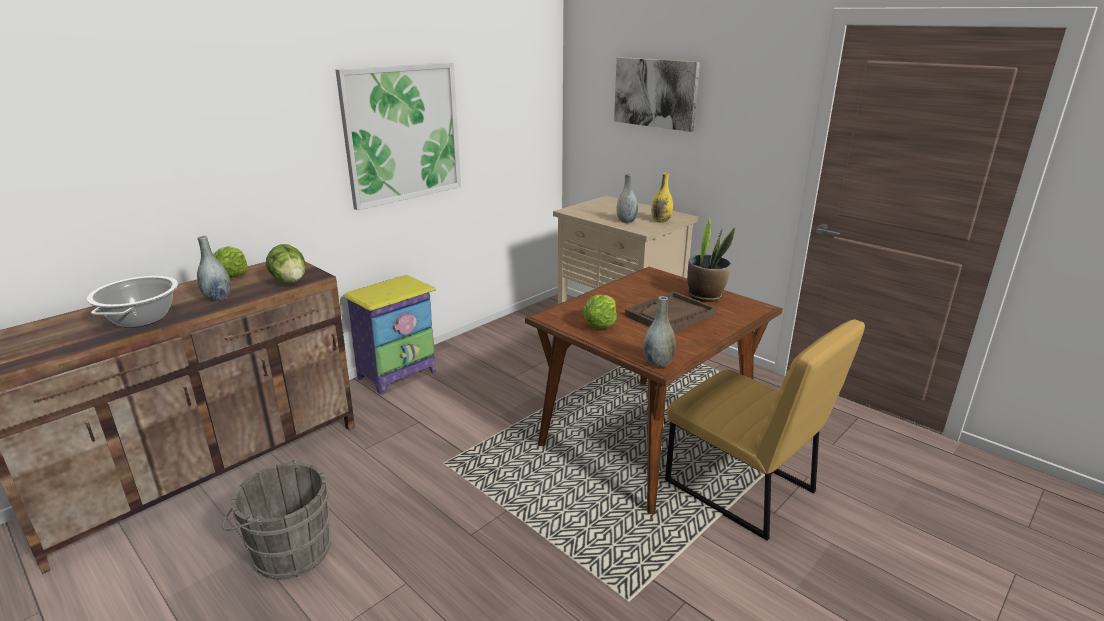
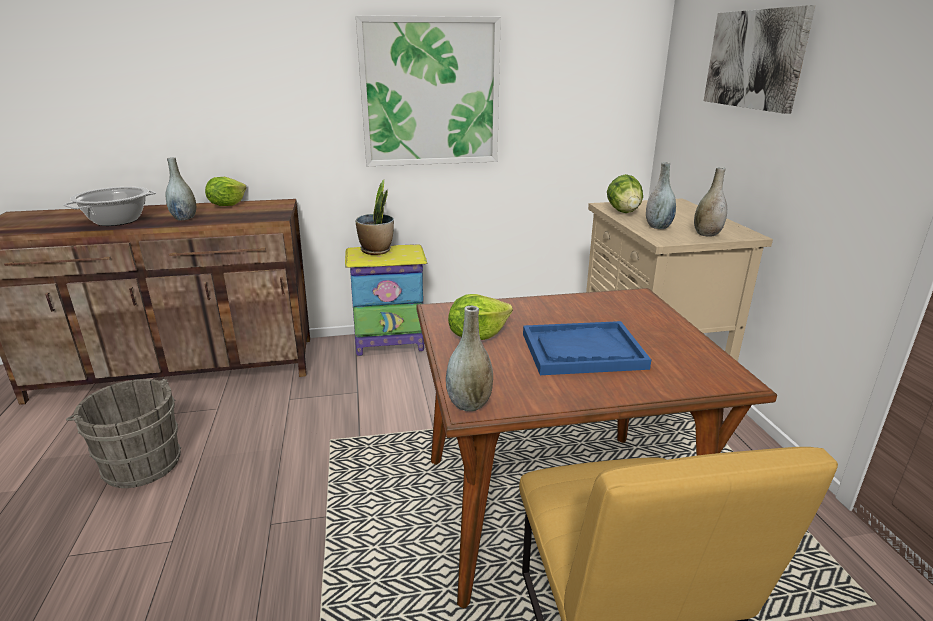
camera: 35 degrees right, 0 degrees up
lettuce [266,244,306,284] -> lettuce moved to [607,174,643,213]
brown tray [625,291,717,334] -> blue tray [523,321,651,375]
yellow vase [651,173,673,222] -> grey vase [694,167,727,237]
potted plant [687,217,735,302] -> potted plant moved to [356,180,394,255]

